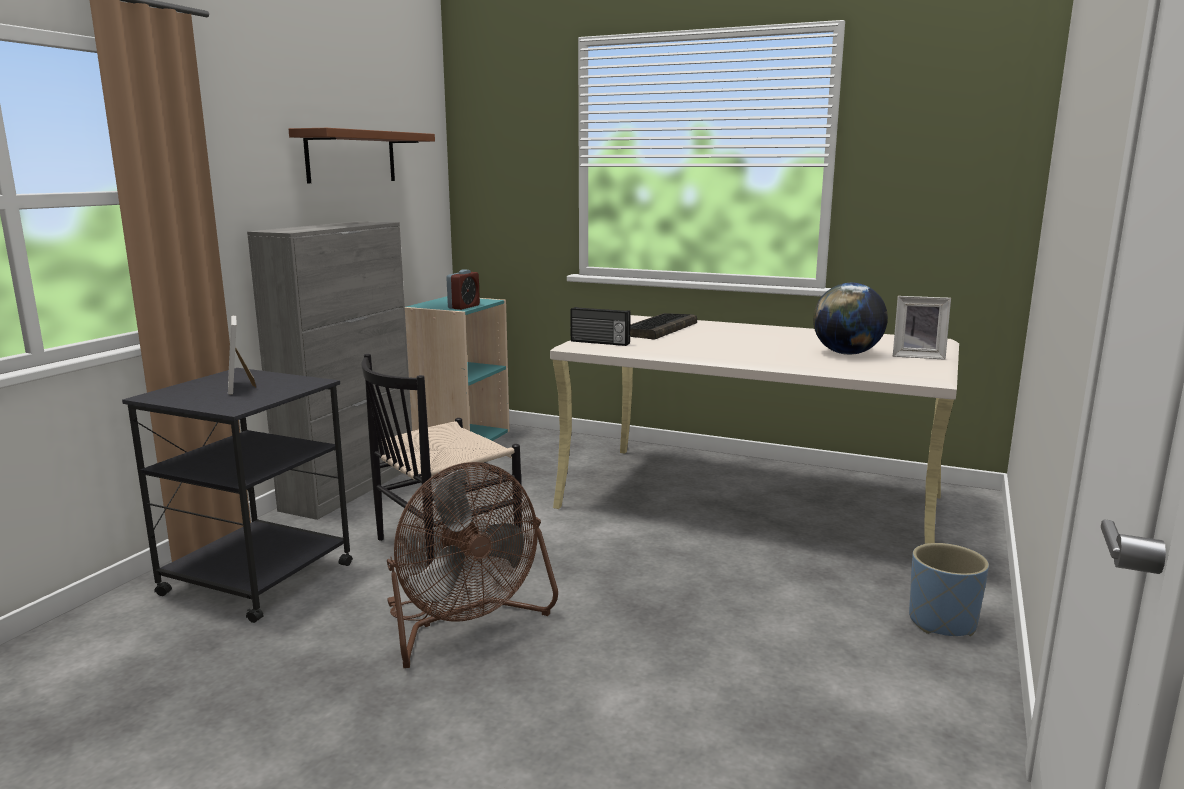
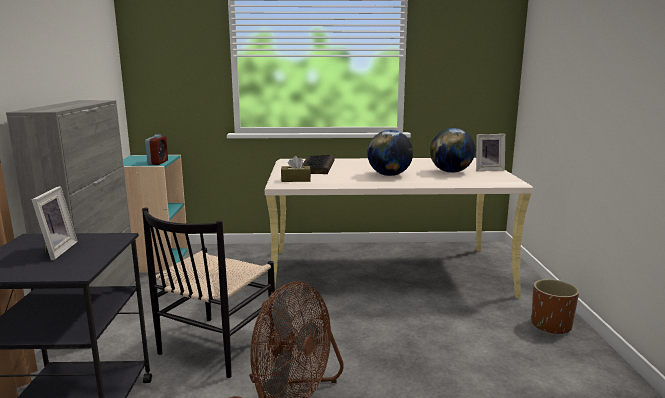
camera: 25 degrees left, 0 degrees up
picture frame [228,316,256,395] -> picture frame turned 135 degrees counterclockwise [32,186,78,260]
brown shelf [289,128,435,183] -> none
radio [570,307,631,346] -> brown tissue box [281,156,311,182]
blue planter [909,543,989,636] -> brown planter [531,279,579,335]
none -> globe [367,130,413,176]

